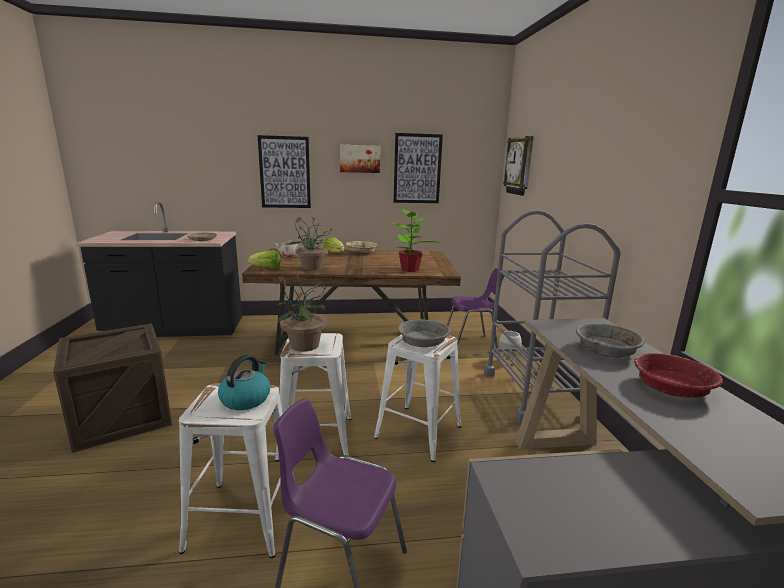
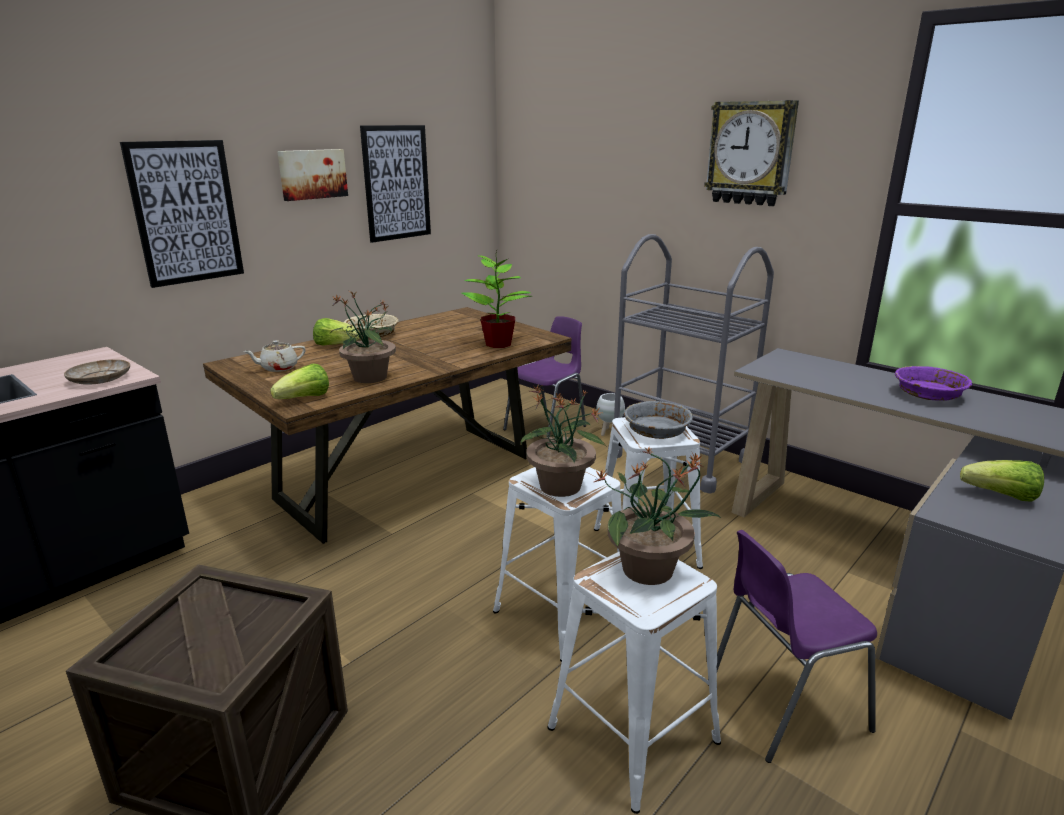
camera: 40 degrees left, 5 degrees up
kettle [218,355,270,410] -> potted plant [594,446,722,585]
wall clock [503,136,534,196] -> wall clock moved to [704,100,799,206]
grey bowl [576,323,645,357] -> none
red bowl [634,353,723,398] -> purple bowl [895,366,972,401]
none -> lettuce [960,460,1044,502]

